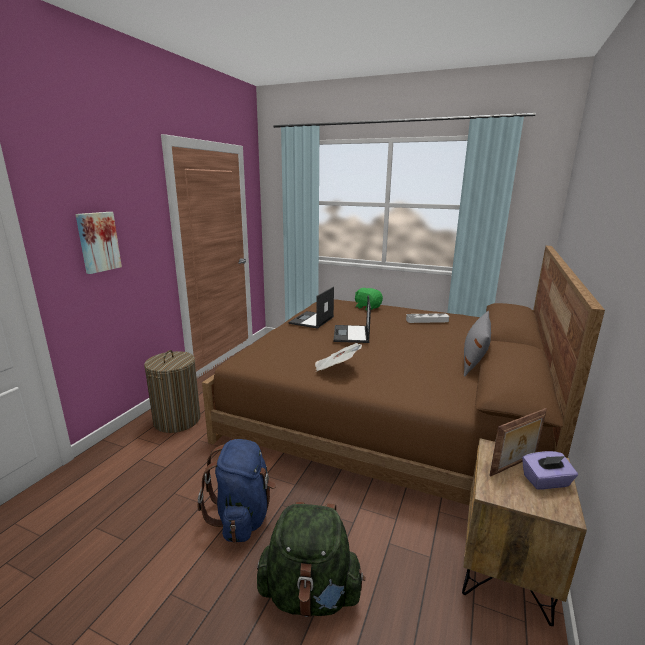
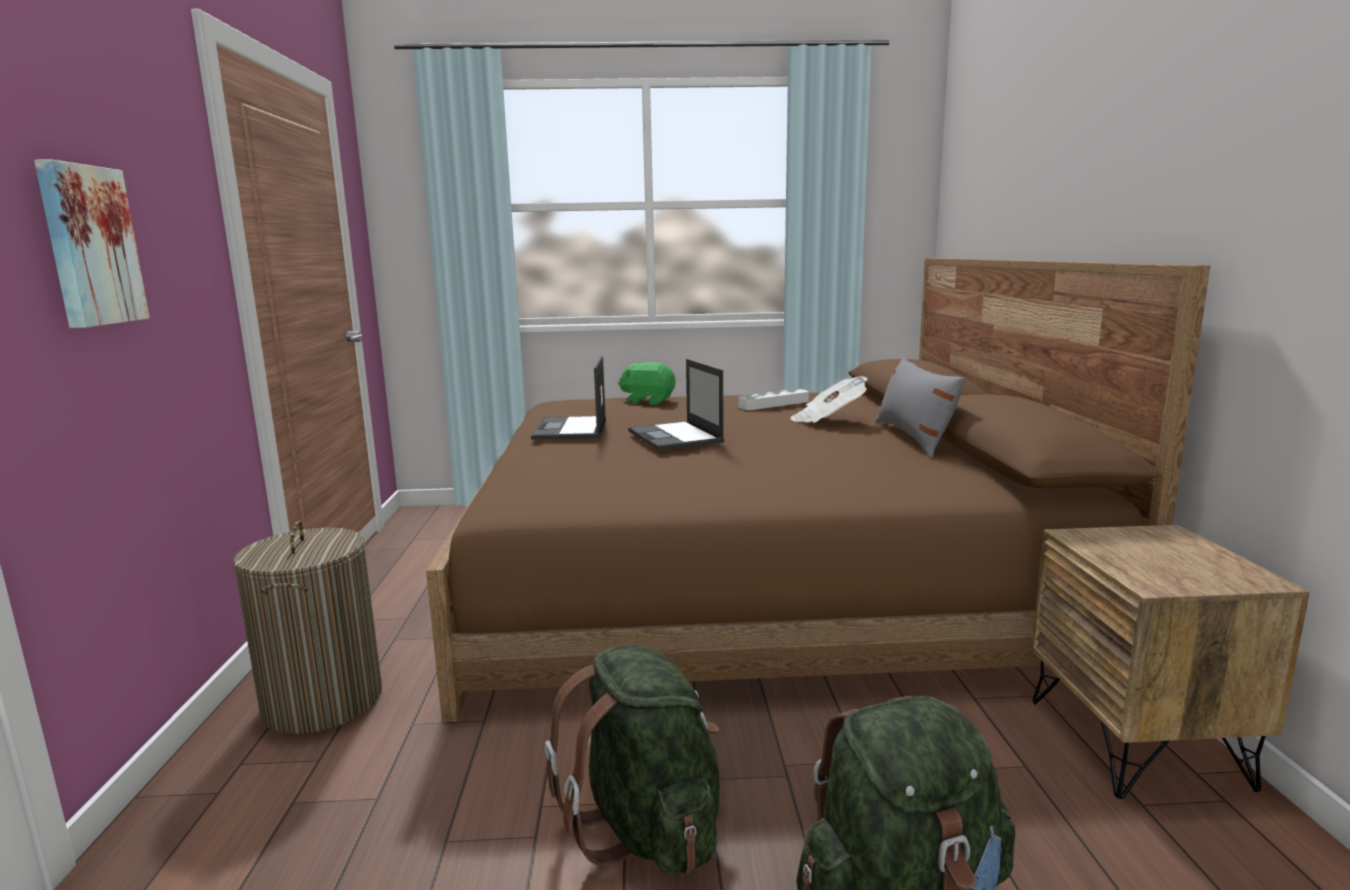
camera: 25 degrees left, 5 degrees down
blue backpack [197,439,276,543] -> green backpack [544,645,720,875]
newspaper [315,343,362,372] -> newspaper moved to [790,376,868,423]
picture frame [489,408,547,477] -> none
purple tissue box [522,451,578,490] -> none

